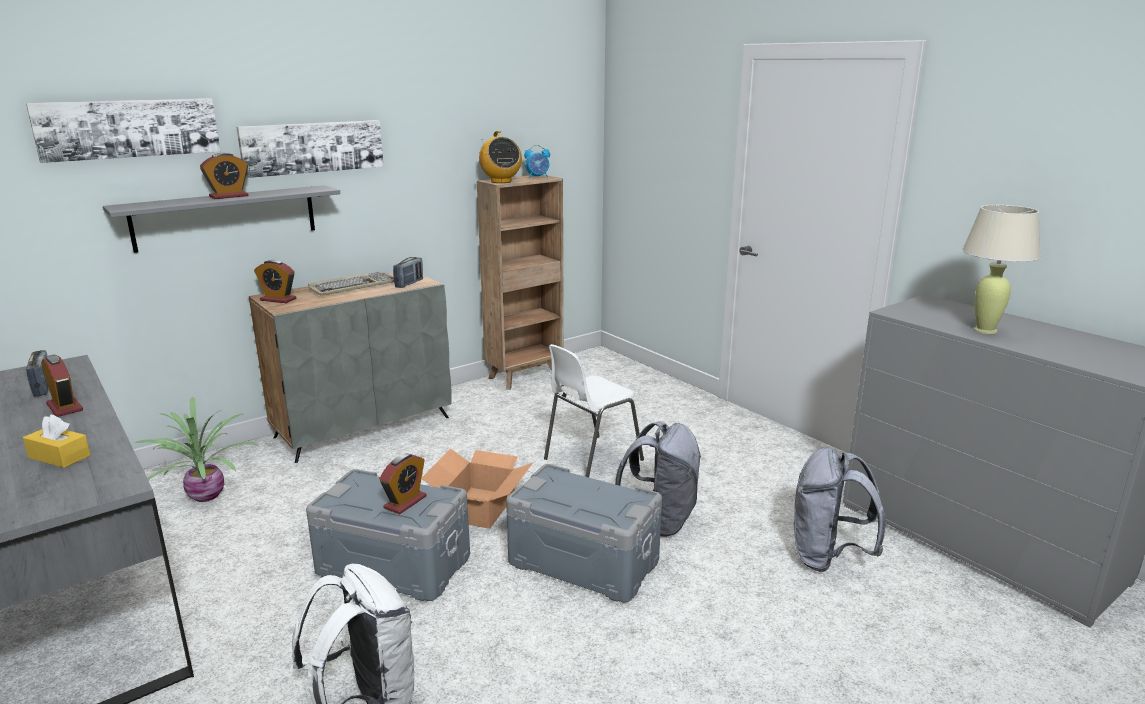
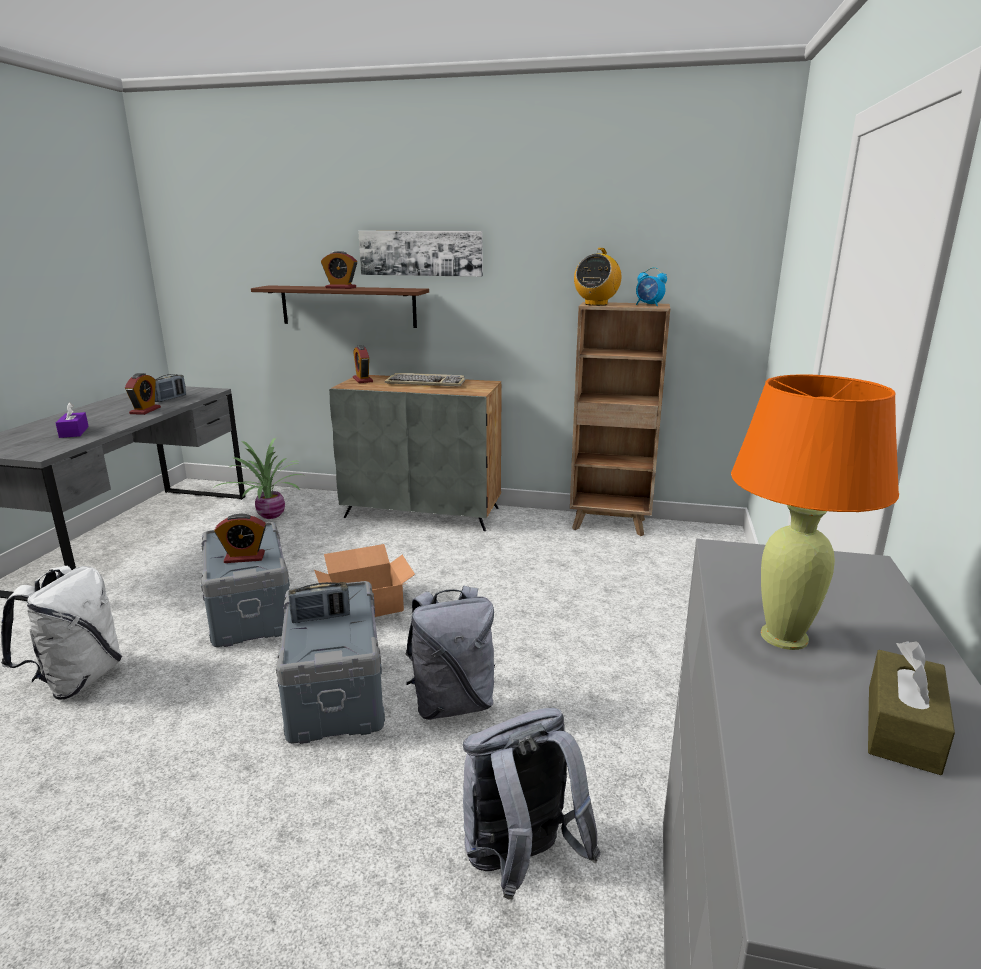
camera: 50 degrees right, 0 degrees up
yellow tissue box [23,415,91,468] -> purple tissue box [56,402,89,438]
picture [26,98,220,163] -> none
grey shelf [103,185,340,253] -> brown shelf [251,285,429,328]
radio [393,257,423,288] -> radio moved to [288,582,350,623]
white chair [544,344,644,477] -> none
beige table lamp [962,205,1041,334] -> orange table lamp [731,375,899,650]
none -> brown tissue box [868,641,955,775]

